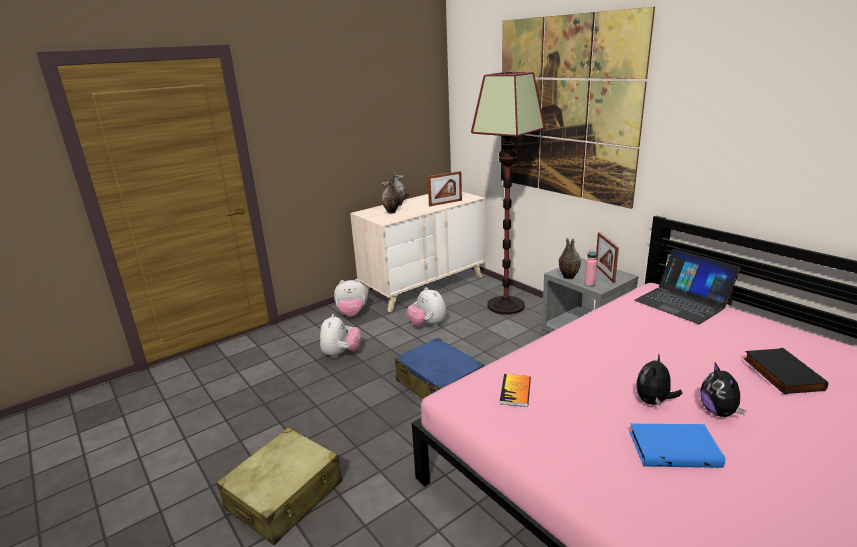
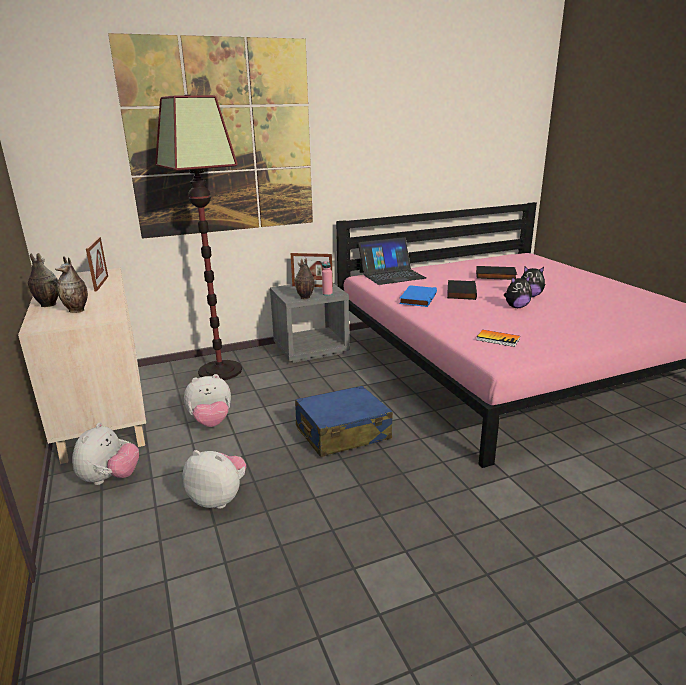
camera: 75 degrees left, 0 degrees up
beige suitcase [216,428,342,545] -> none
blue book [629,423,725,468] -> blue book moved to [399,285,437,307]
plush toy [636,353,682,407] -> plush toy turned 60 degrees counterclockwise [504,276,532,308]
none -> black book [447,280,477,300]

